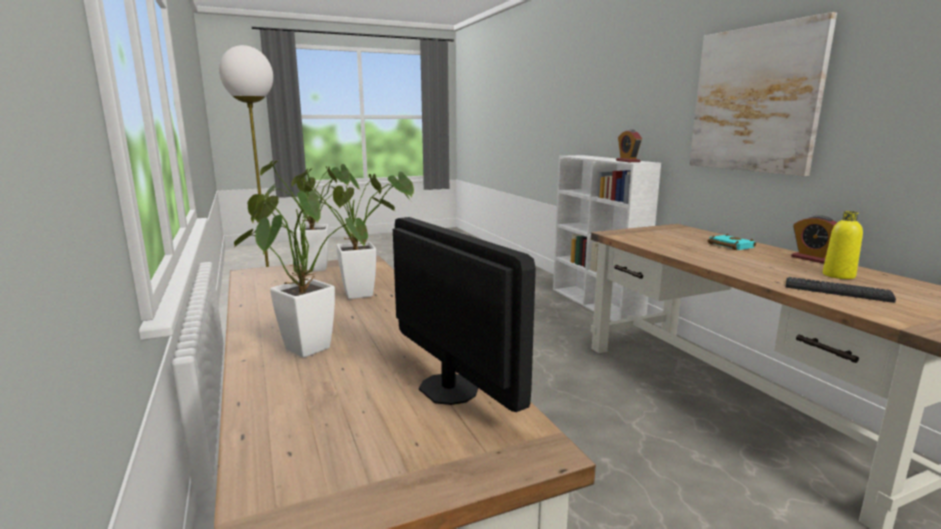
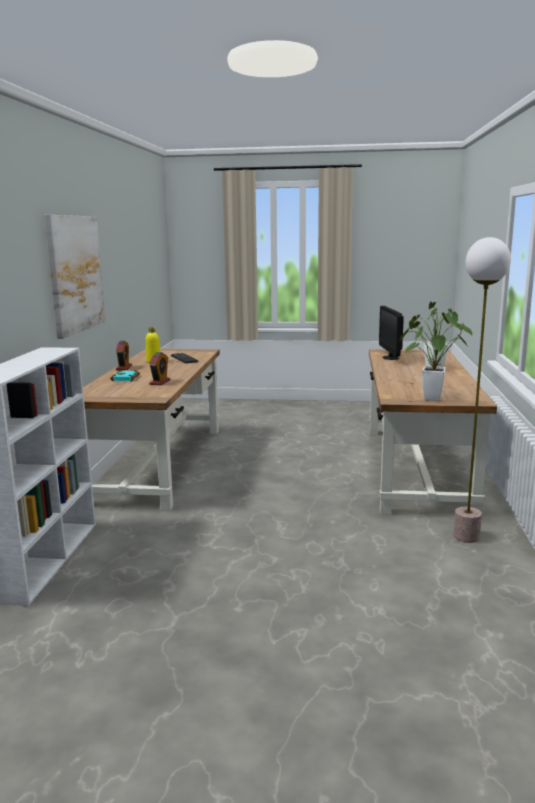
camera: 150 degrees left, 0 degrees up
potted plant [291,168,414,299] -> none
alarm clock [616,130,642,162] -> alarm clock moved to [149,352,171,385]

